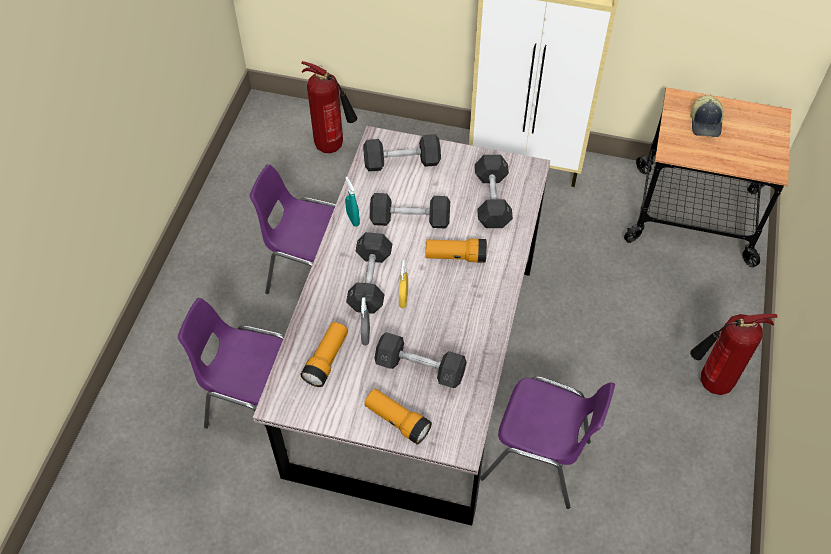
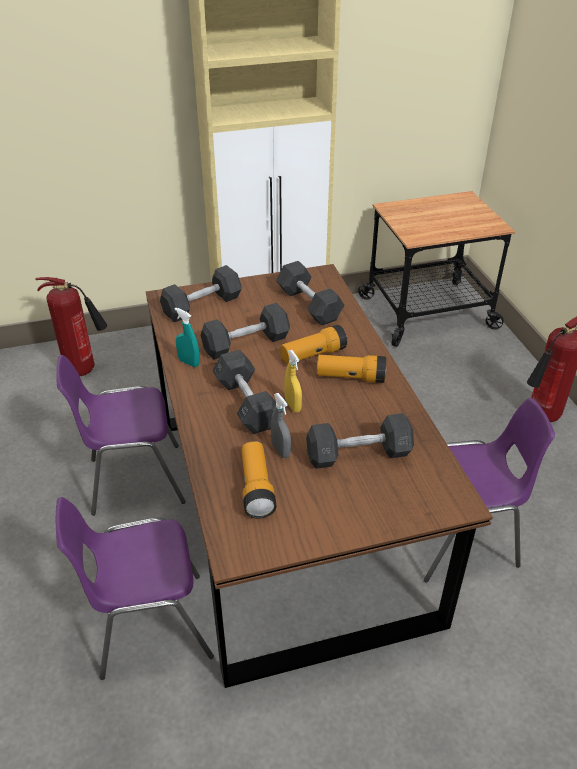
camera: 30 degrees left, 15 degrees down
grey dining table [253,126,550,526] -> brown dining table [146,264,493,688]
flashlight [364,389,432,445] -> flashlight moved to [317,355,386,383]
cap [691,95,723,137] -> none

